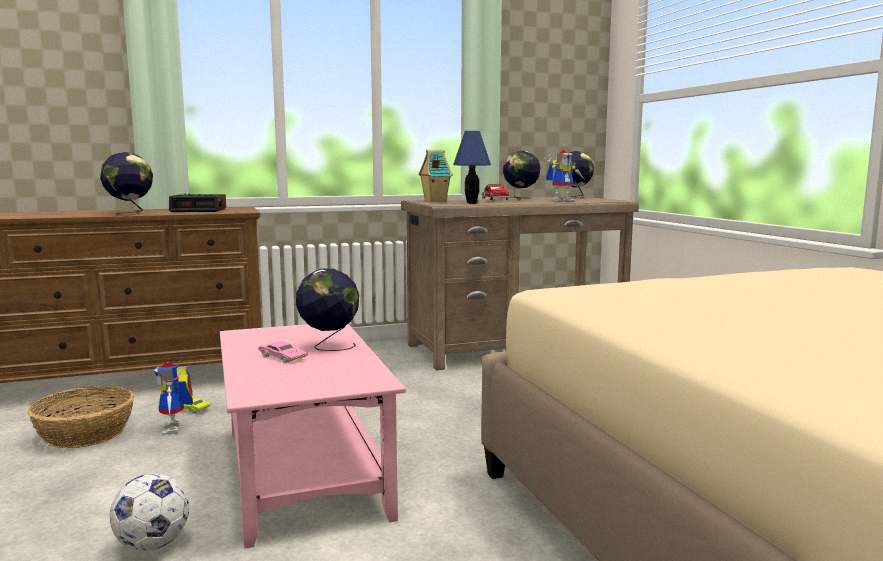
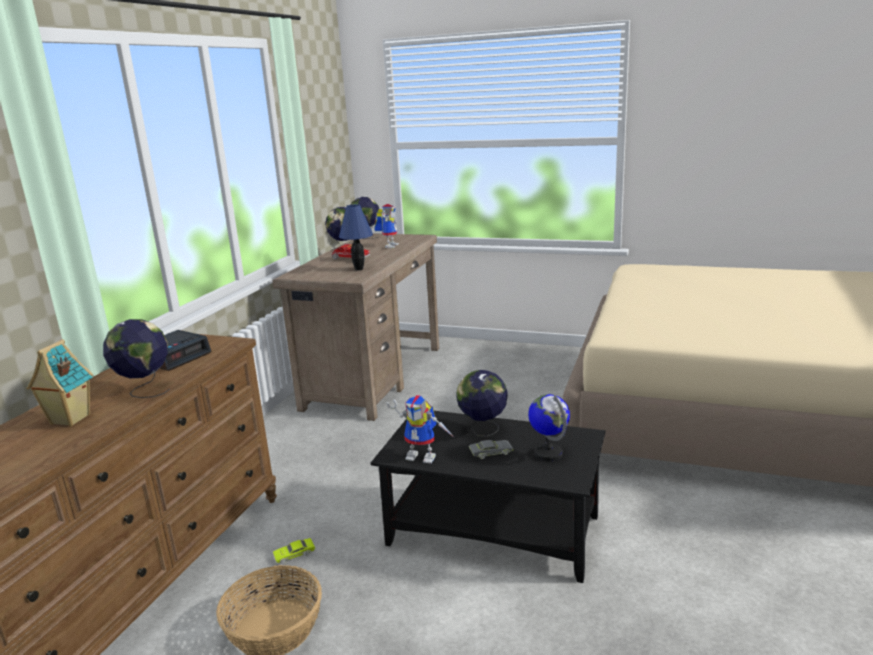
camera: 50 degrees left, 10 degrees up
football [110,473,189,551] -> none
toy robot [154,362,193,435] -> toy robot moved to [386,395,455,464]
pink coffee table [220,324,406,548] -> black coffee table [371,411,606,583]
pink toy car [258,341,308,363] -> grey toy car [469,440,513,459]
toy house [418,150,453,202] -> toy house moved to [26,339,93,427]
none -> globe [528,394,570,462]

